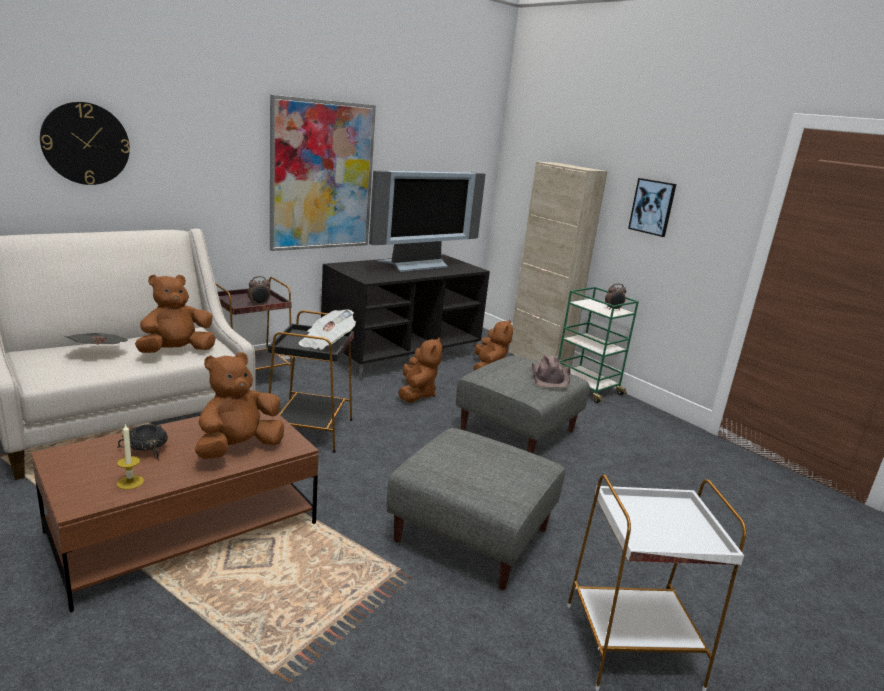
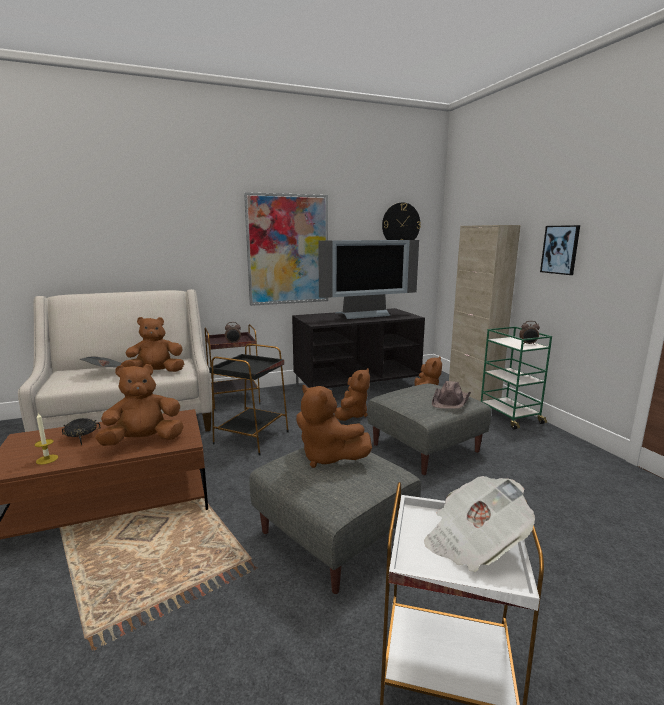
camera: 20 degrees right, 5 degrees down
wall clock [40,102,130,185] -> wall clock moved to [382,202,421,240]
newspaper [299,309,356,350] -> newspaper moved to [424,476,535,572]
none -> brown plush toy [296,385,372,468]

